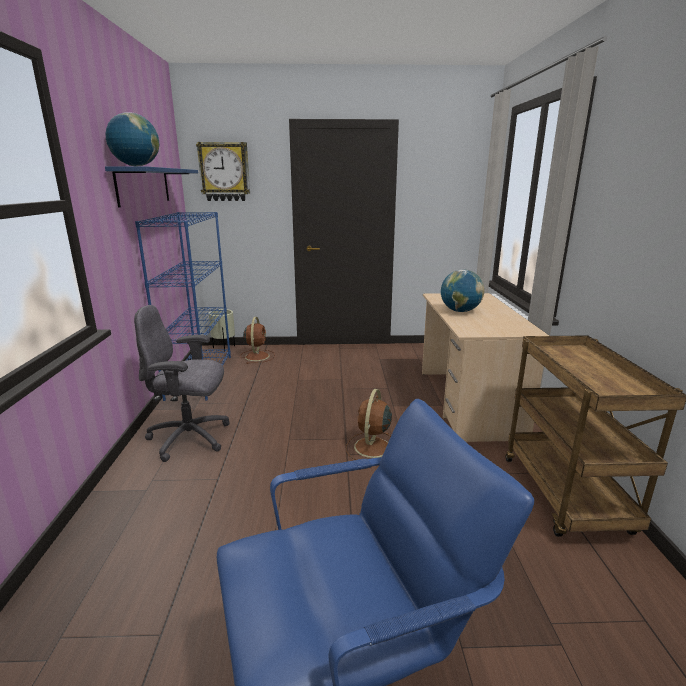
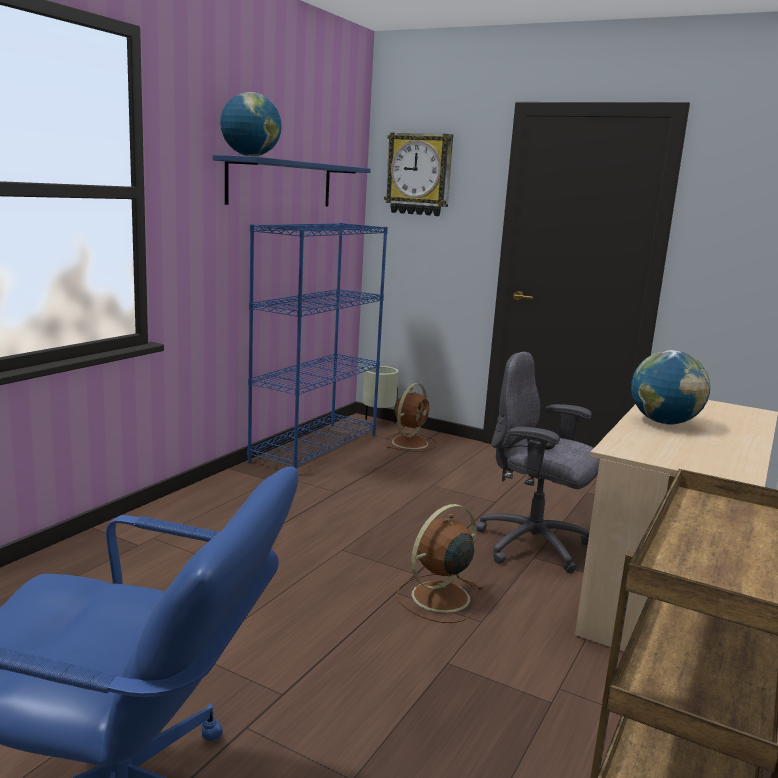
camera: 30 degrees right, 5 degrees down
grey office chair [134,305,230,462] -> grey office chair moved to [476,352,600,573]

